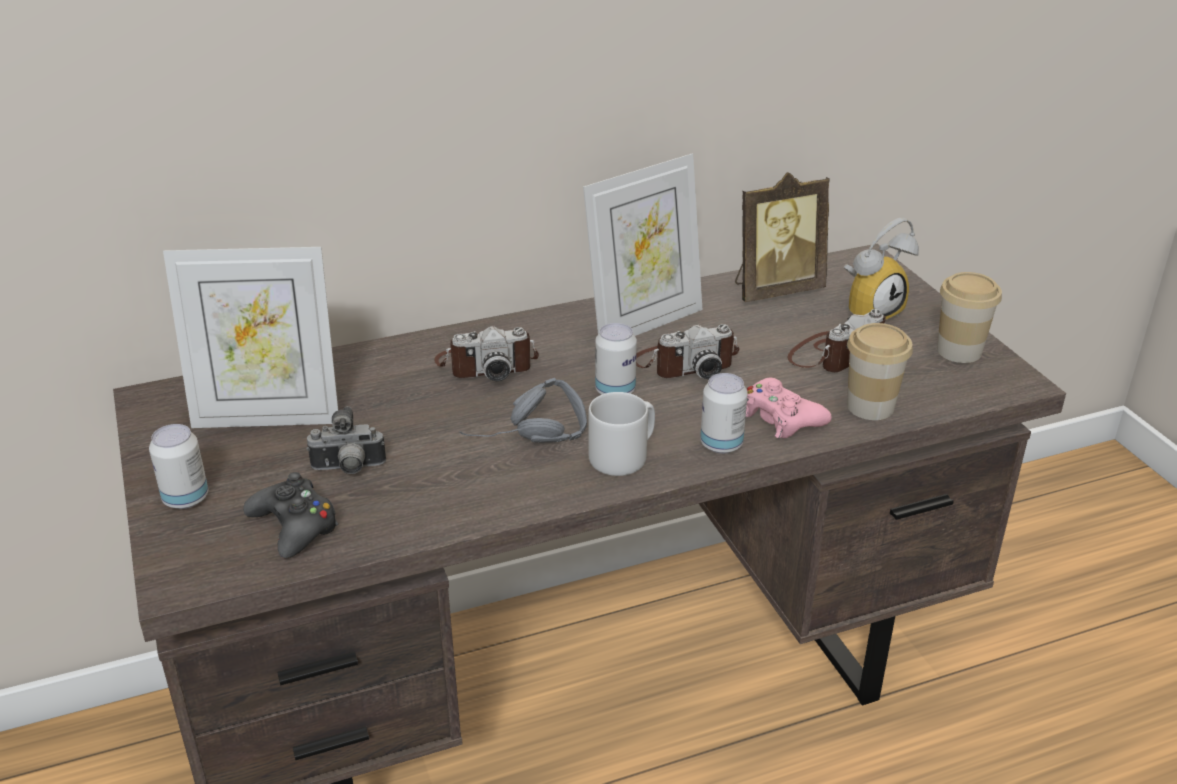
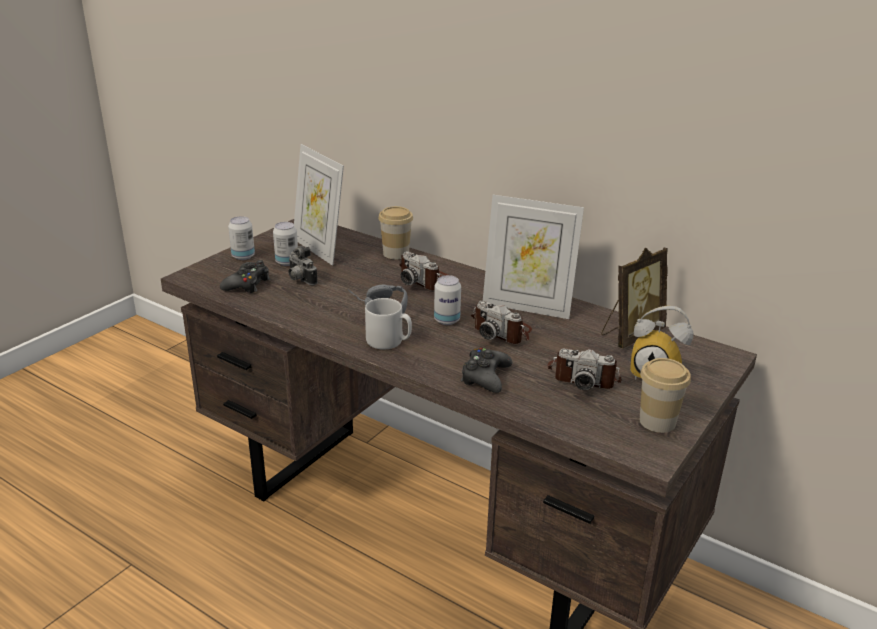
camera: 55 degrees right, 5 degrees down
can [700,373,748,454] -> can moved to [273,222,298,266]
picture frame [735,172,830,302] -> picture frame turned 75 degrees counterclockwise [601,247,668,348]
pink game controller [746,378,832,438] -> black game controller [460,348,512,393]
cup [847,323,913,420] -> cup moved to [378,206,413,259]

